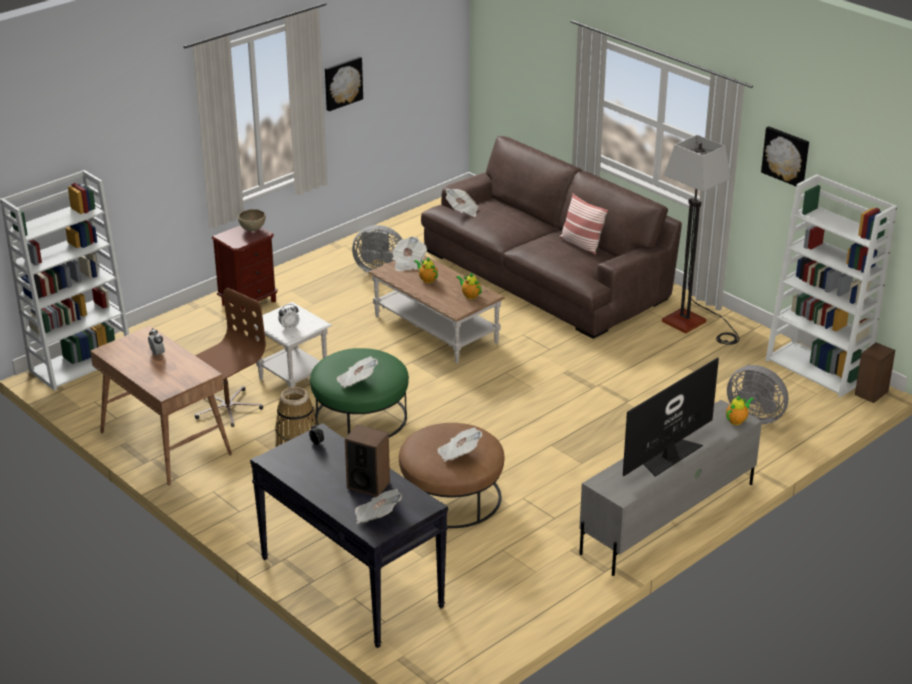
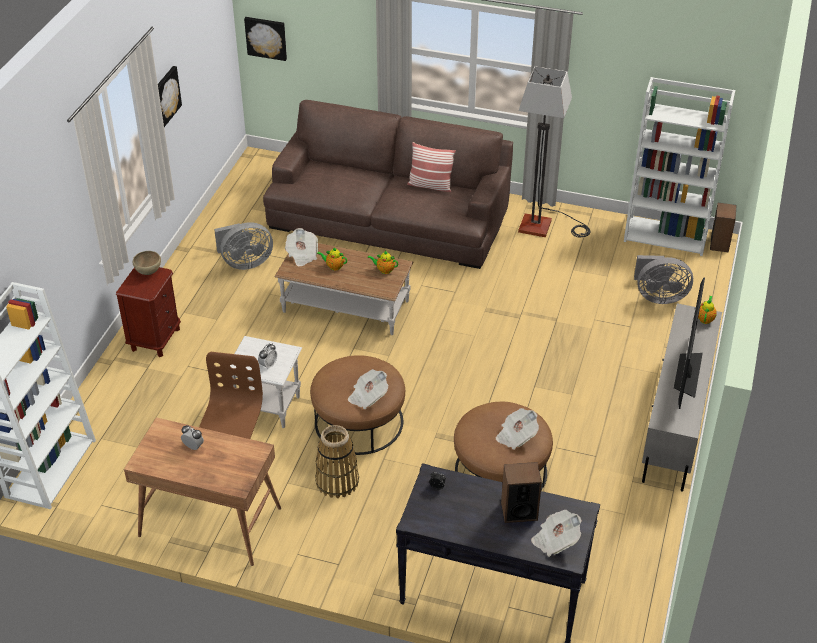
camera: 30 degrees left, 10 degrees up
green ottoman [310,348,409,438] -> brown ottoman [310,355,405,455]
newspaper [446,189,479,217] -> none
picture [761,126,809,186] -> picture moved to [244,17,287,61]

